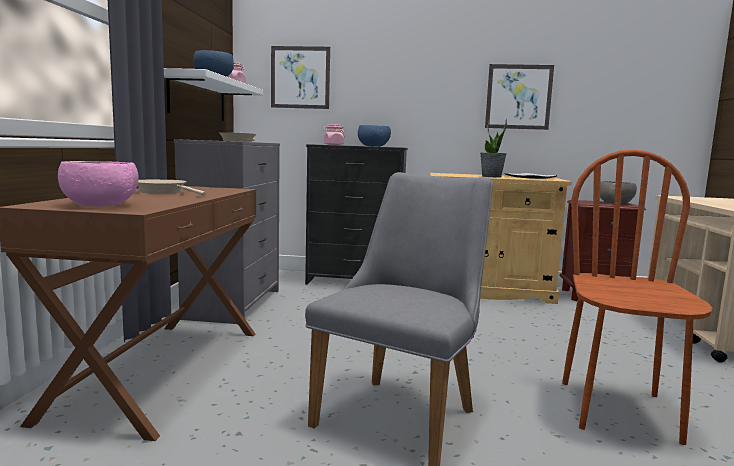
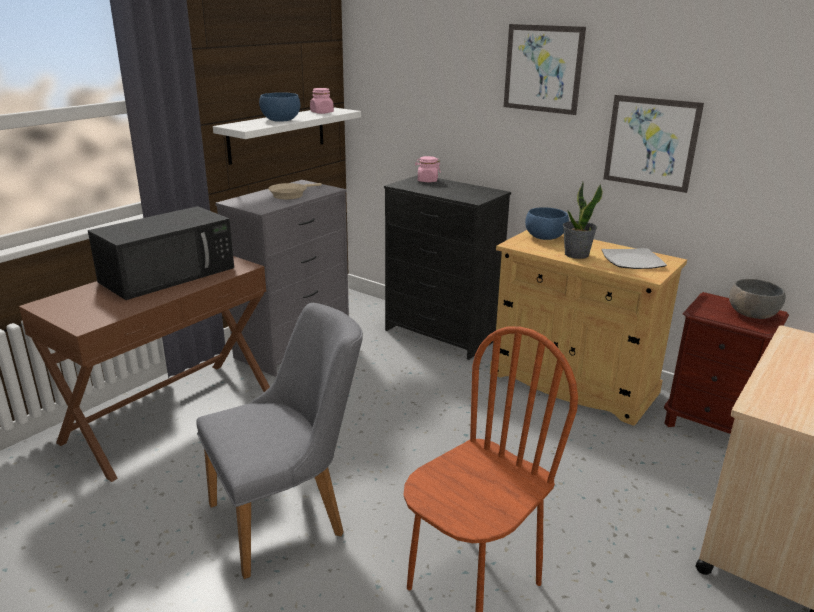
camera: 30 degrees right, 15 degrees up
pink bowl [58,161,139,207] -> none
beige frying pan [137,180,206,196] -> black microwave [88,206,234,300]
picture [271,46,330,109] -> picture moved to [504,24,586,115]
blue bowl [358,125,391,147] -> blue bowl moved to [525,207,569,240]

